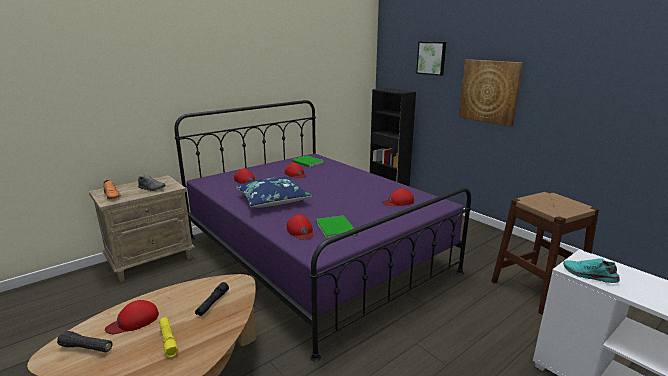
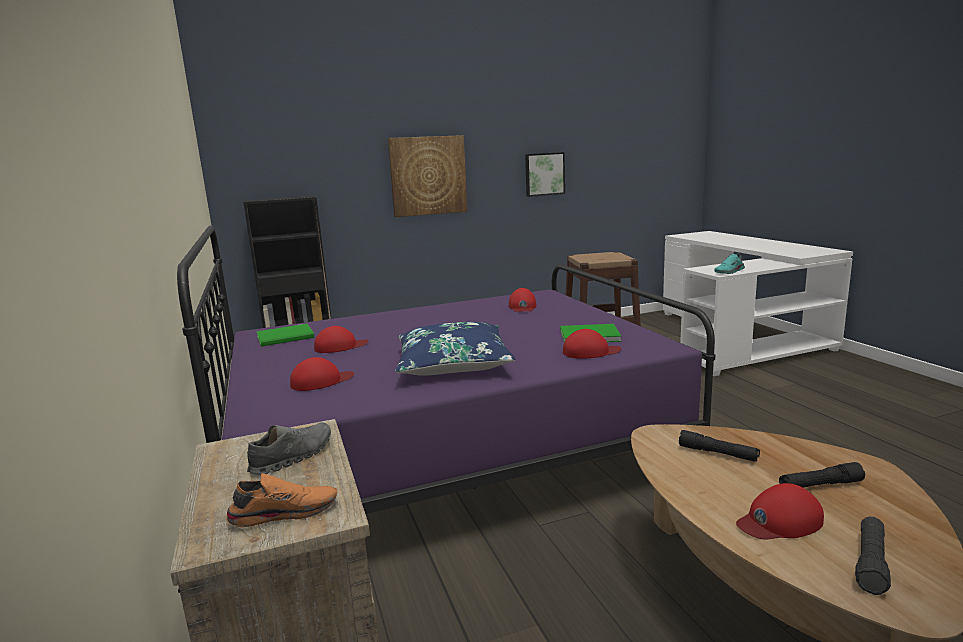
camera: 70 degrees left, 5 degrees down
red cap [105,300,159,334] -> red cap turned 90 degrees clockwise [736,483,824,539]
yellow flashlight [159,317,178,358] -> black flashlight [779,462,865,488]
picture [416,42,446,76] -> picture moved to [525,152,565,197]

